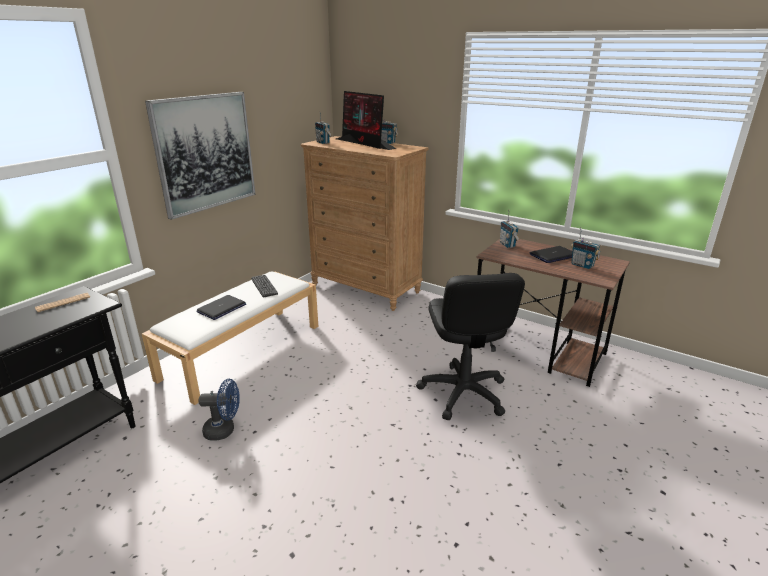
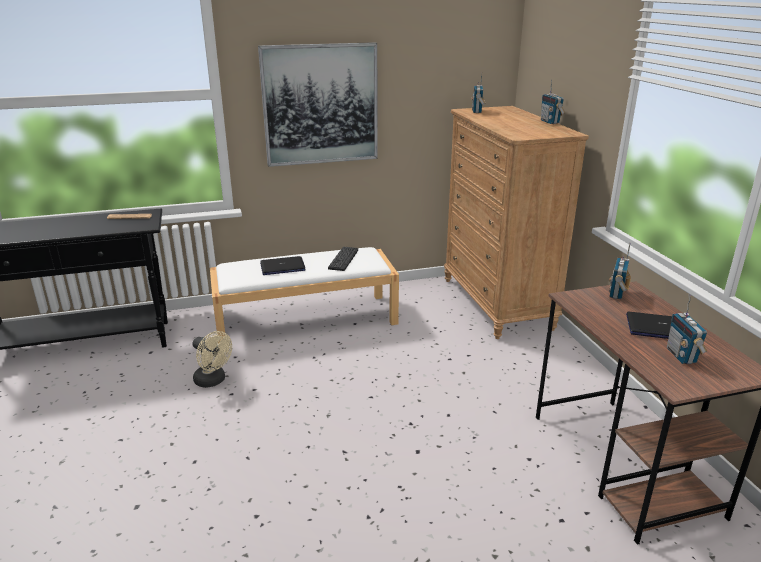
camera: 40 degrees right, 0 degrees up
blue fan [199,379,240,441] -> beige fan [193,331,232,388]
monitor [336,91,397,150] -> none
black office chair [416,273,525,420] -> none

